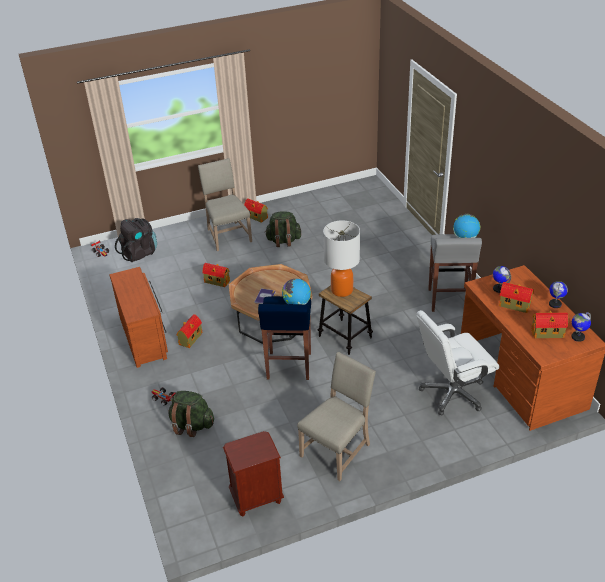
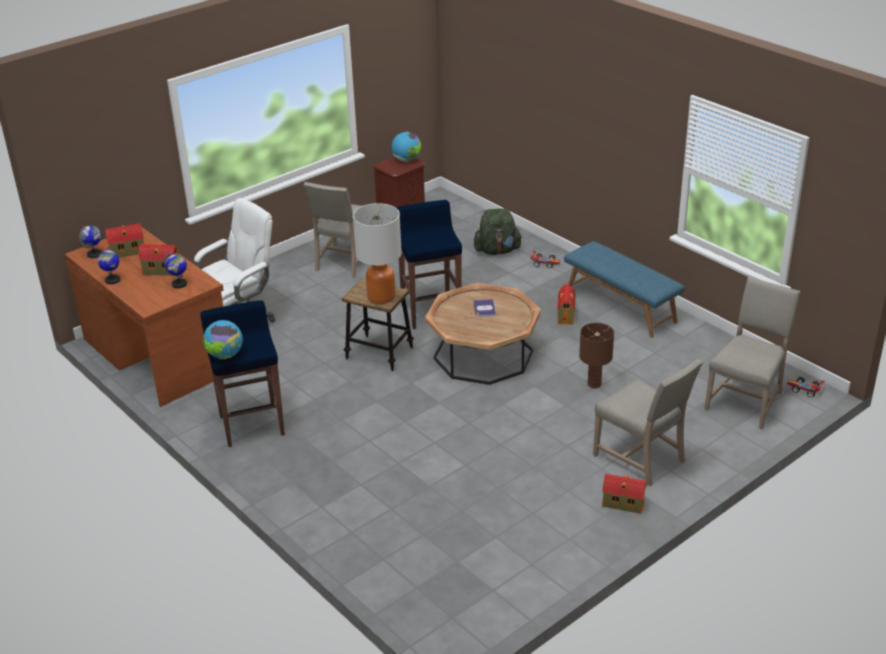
camera: 160 degrees right, 5 degrees down
brown dresser [109,267,168,368] -> blue bench [564,241,685,338]
black backpack [115,218,157,262] -> beige chair [704,277,801,429]
toy house [202,263,230,287] -> brown table lamp [579,323,614,388]
green backpack [265,211,301,247] -> none
globe [282,279,311,305] -> globe moved to [392,132,421,162]
grey stool [428,234,482,312] -> blue stool [200,300,285,447]

